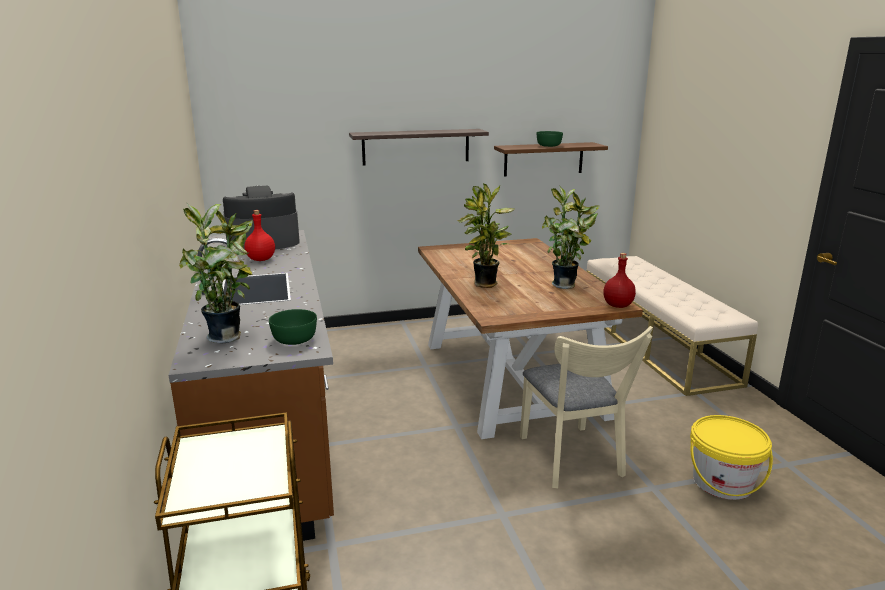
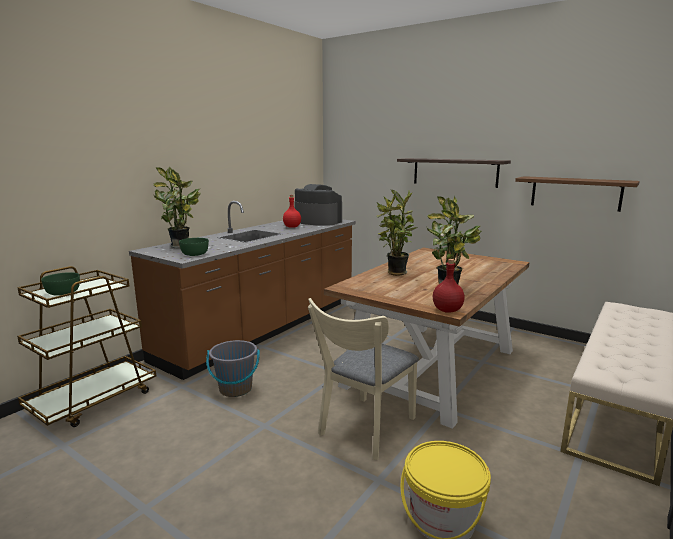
camera: 50 degrees right, 5 degrees down
green bowl [537,131,563,147] -> green bowl moved to [41,272,80,295]
none -> grey bucket [206,340,260,397]

